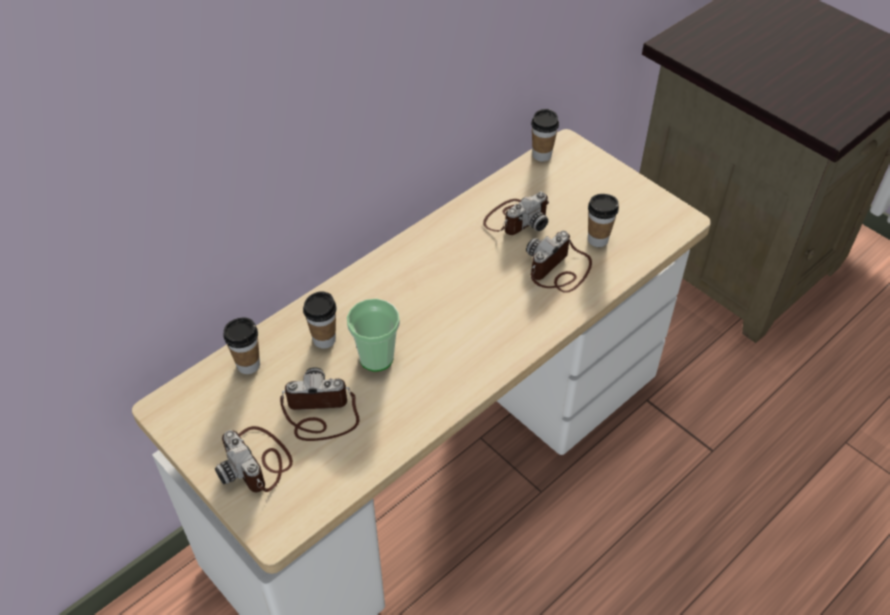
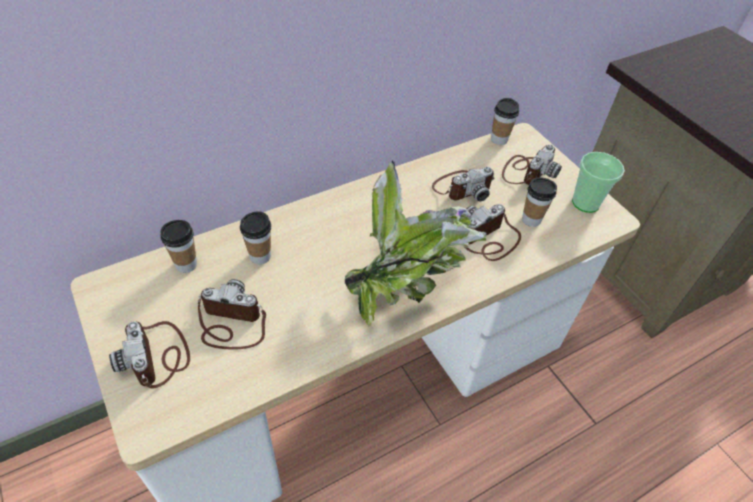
camera: 10 degrees right, 0 degrees up
cup [347,299,400,372] -> cup moved to [572,152,625,213]
none -> potted plant [345,160,487,327]
none -> camera [502,144,562,185]

